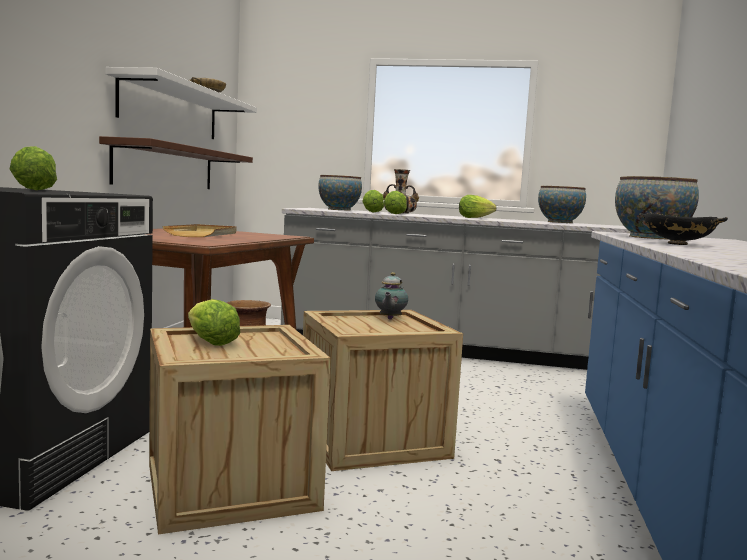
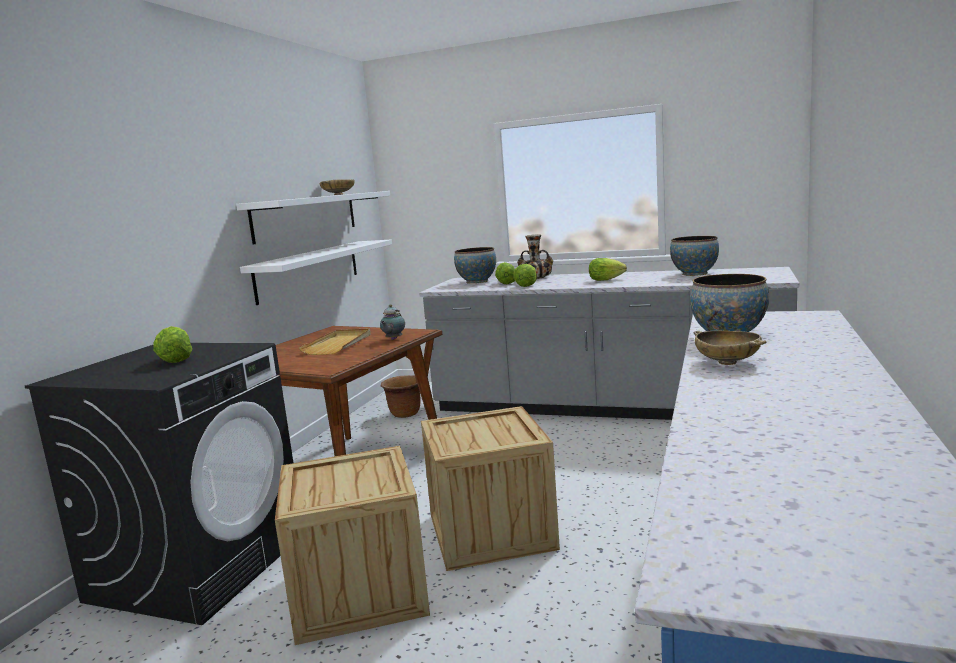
camera: 10 degrees right, 5 degrees up
brown shelf [99,136,253,189] -> white shelf [240,239,392,305]
lettuce [188,299,240,346] -> none
teapot [375,272,408,320] -> teapot moved to [380,305,405,340]
black bowl [639,212,728,245] -> beige bowl [694,331,766,365]

